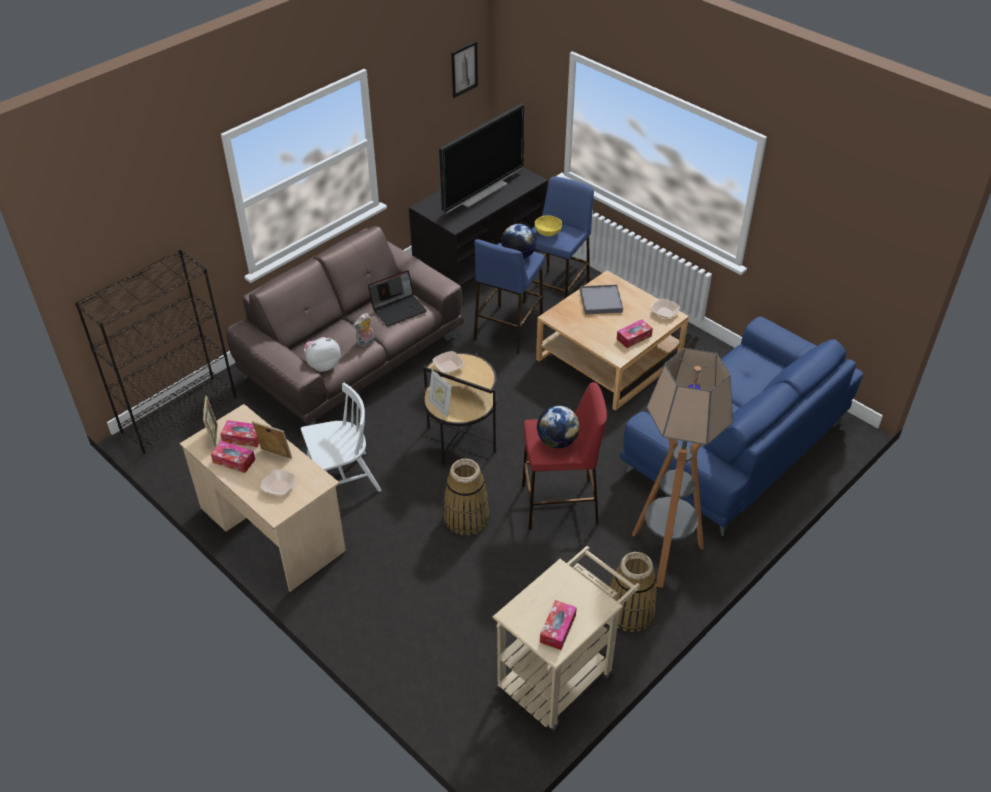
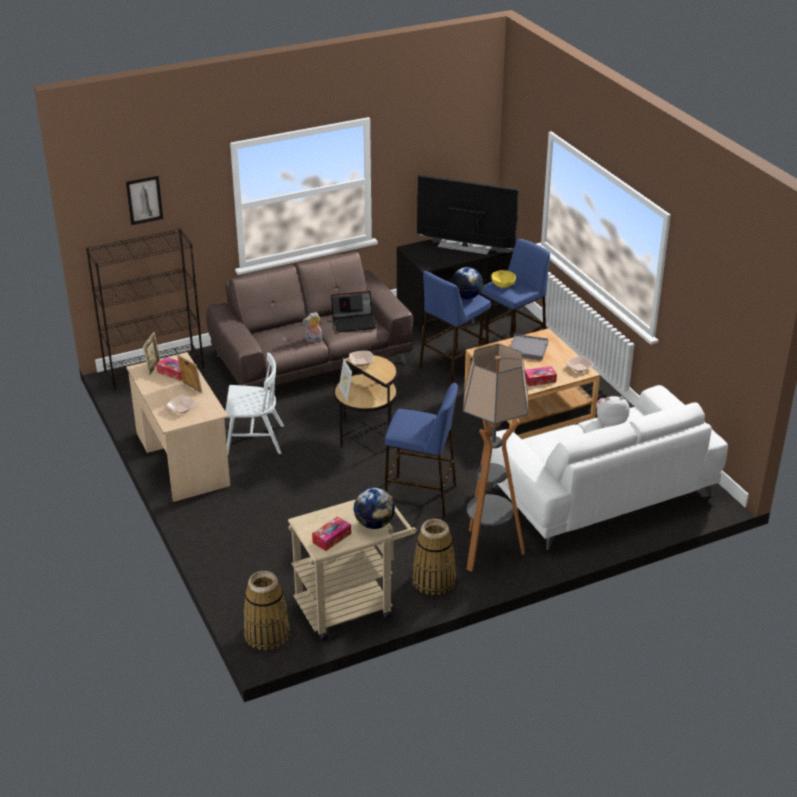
camera: 20 degrees right, 10 degrees down
tissue box [211,441,255,473] -> none
plush toy [304,337,341,372] -> plush toy moved to [596,396,630,427]
television [439,104,525,213] -> television turned 135 degrees counterclockwise [417,175,519,255]
basket [443,459,490,535] -> basket moved to [243,571,290,651]
picture [451,41,478,98] -> picture moved to [126,176,163,225]
red stool [522,382,607,530] -> blue stool [385,383,458,517]
globe [537,405,580,448] -> globe moved to [354,488,395,529]
blue sofa [620,316,863,536] -> white sofa [490,385,728,550]

